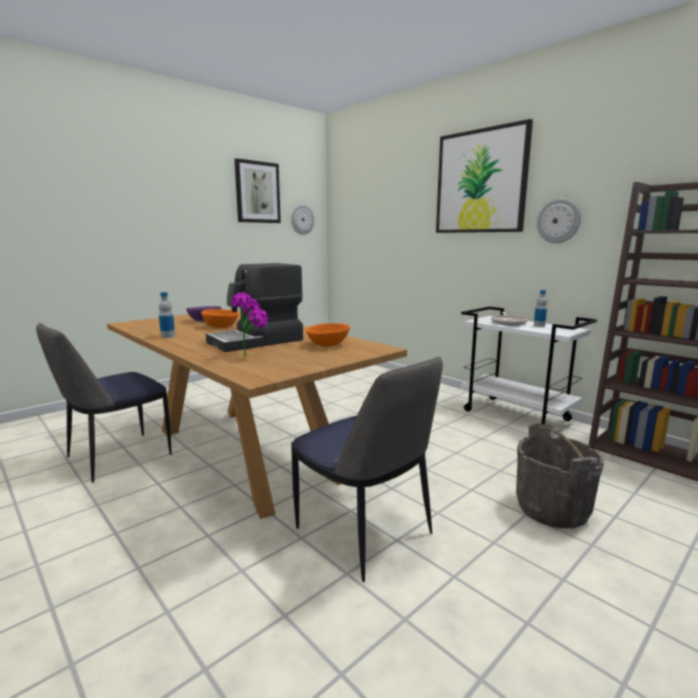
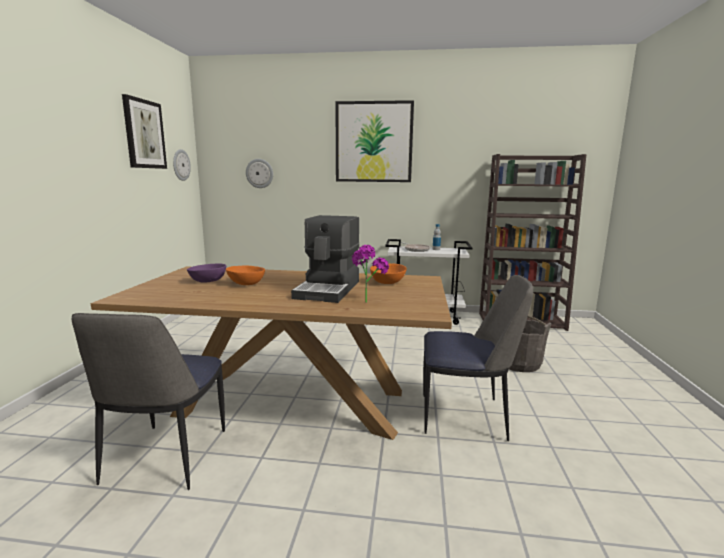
camera: 40 degrees left, 0 degrees up
bottle [159,292,175,338] -> none
wall clock [537,199,581,243] -> wall clock moved to [246,159,273,188]

